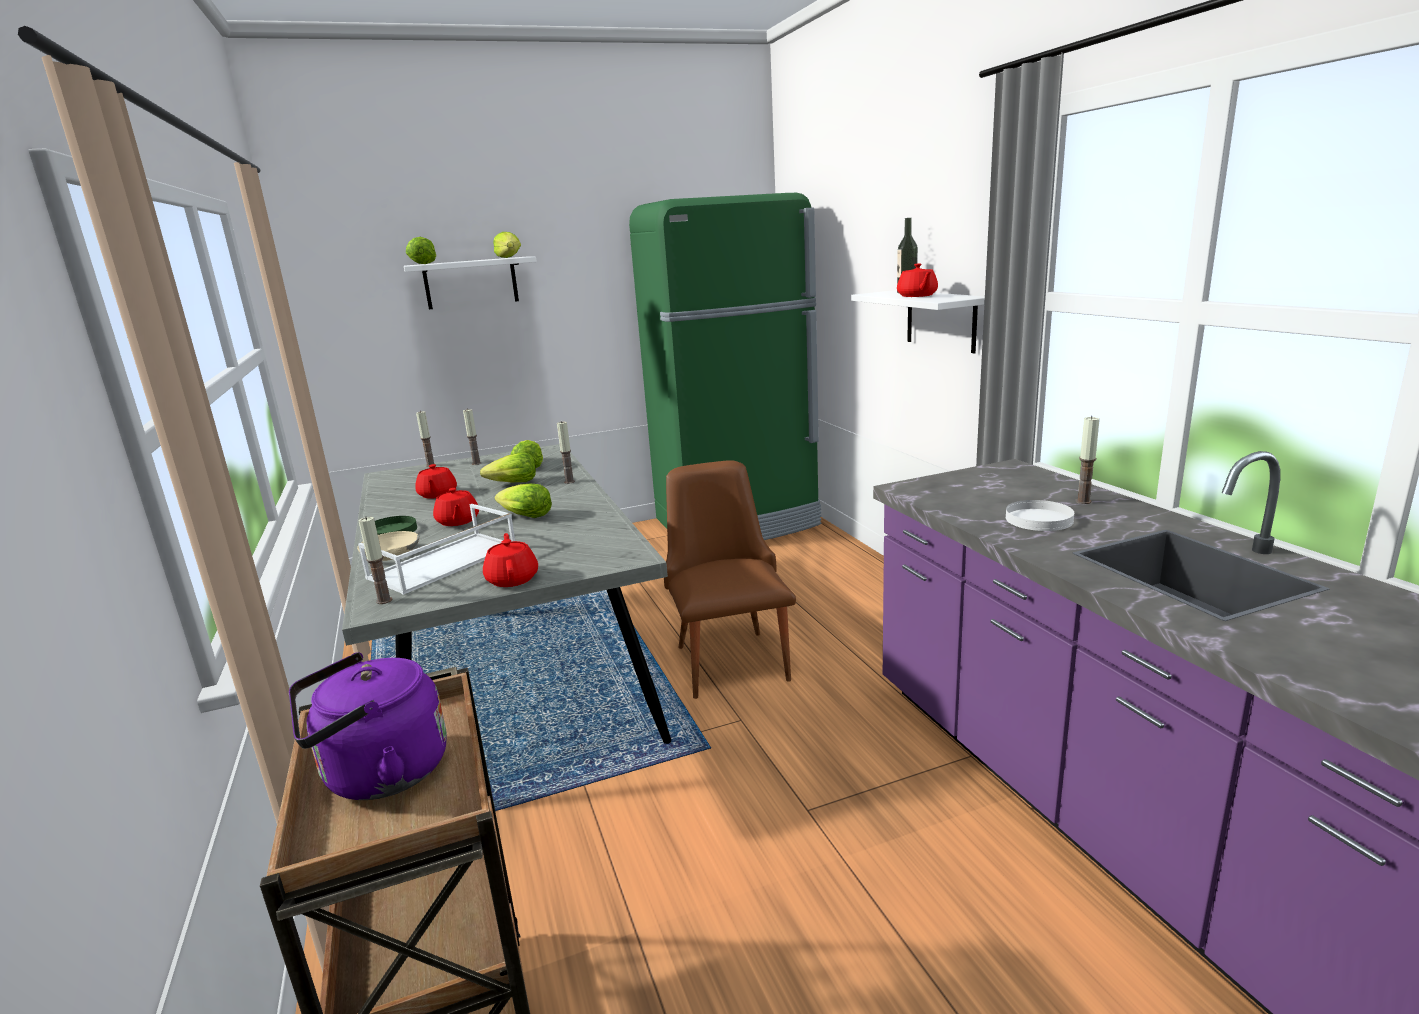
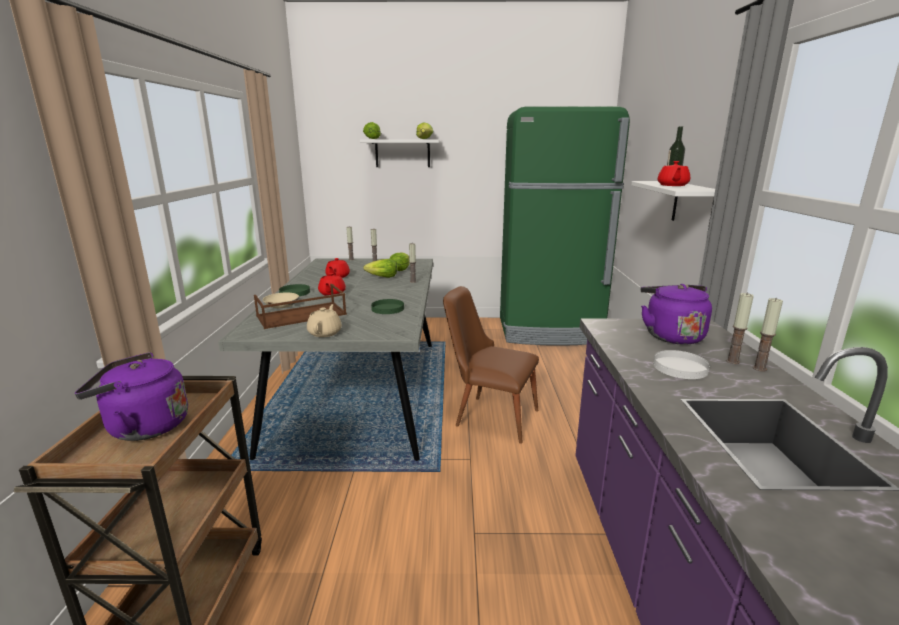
camera: 20 degrees right, 0 degrees up
white tray [358,504,515,595] -> brown tray [254,284,347,329]
candle [359,516,393,604] -> candle moved to [752,298,783,372]
red teapot [483,533,538,587] -> beige teapot [307,304,342,337]
lettuce [495,484,552,518] -> none
brown chair [664,460,796,699] -> brown chair turned 75 degrees counterclockwise [443,286,539,444]
none -> green plate [371,299,404,314]
none -> purple kettle [641,284,712,345]

